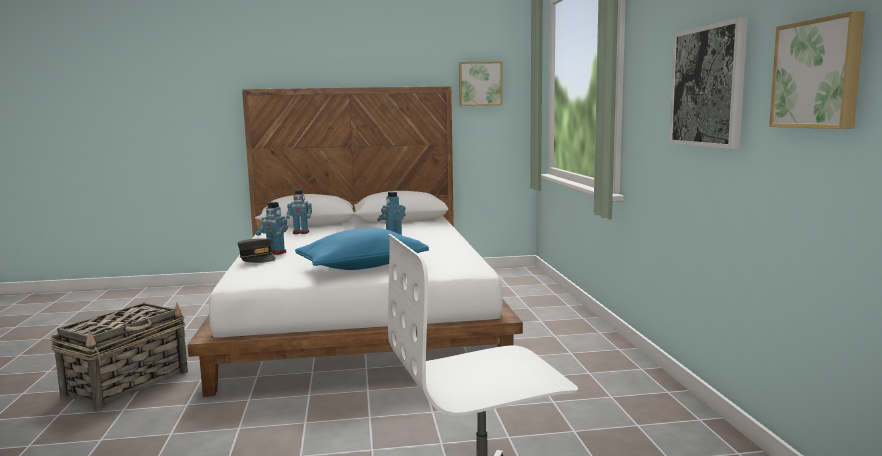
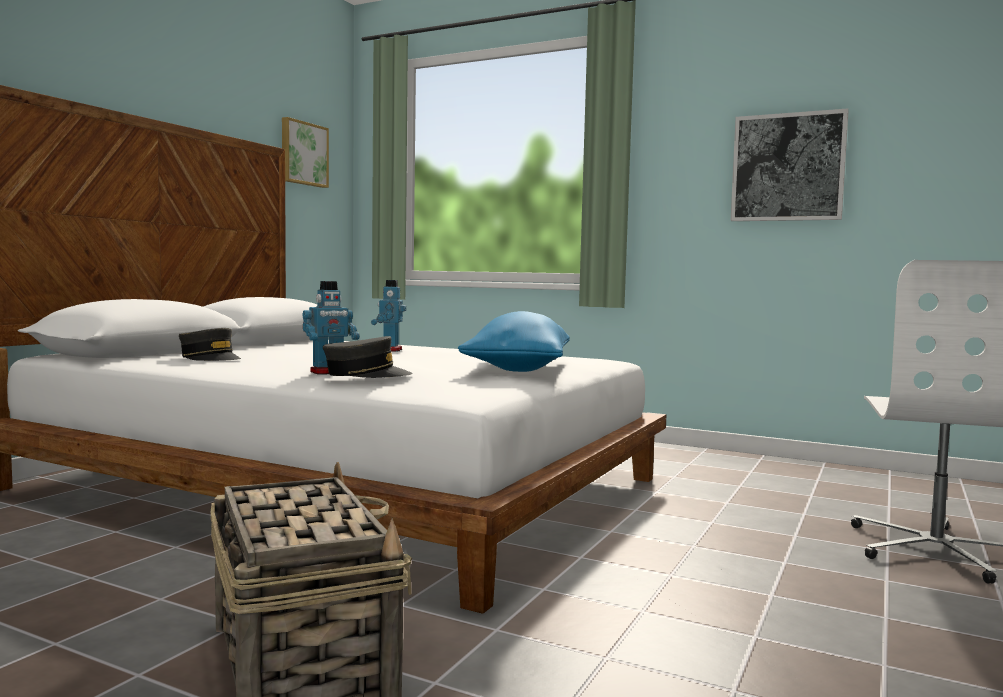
camera: 55 degrees left, 5 degrees down
toy robot [286,189,312,234] -> grey cap [179,328,241,361]
picture [769,11,865,129] -> none

